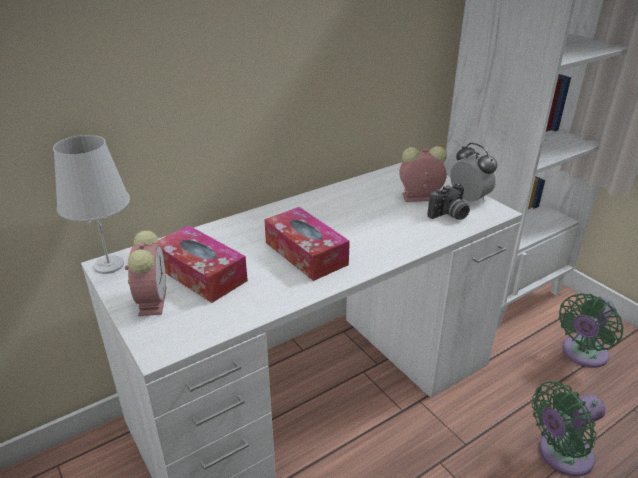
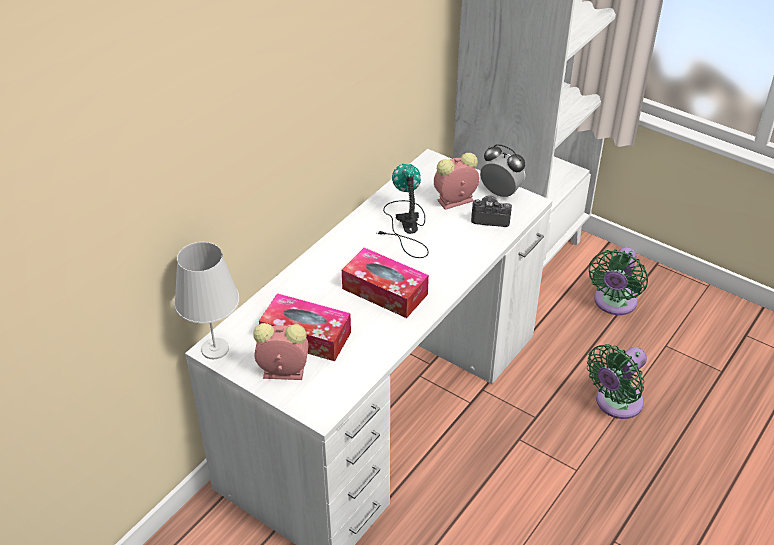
camera: 20 degrees left, 10 degrees up
alarm clock [125,230,167,316] -> alarm clock turned 60 degrees counterclockwise [253,323,308,380]
camera [428,183,470,220] -> camera turned 120 degrees counterclockwise [471,195,512,227]
none -> table lamp [377,164,429,258]

